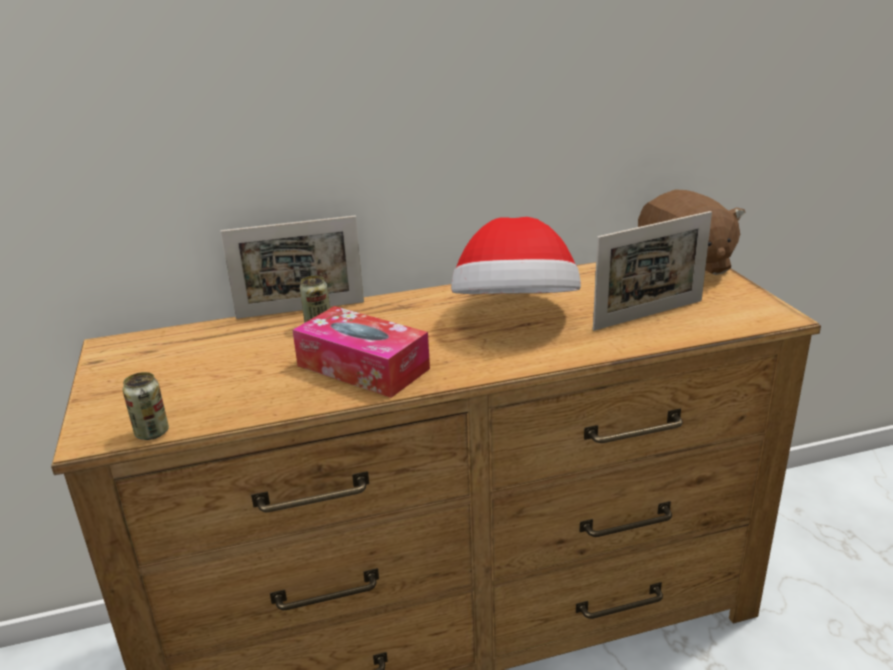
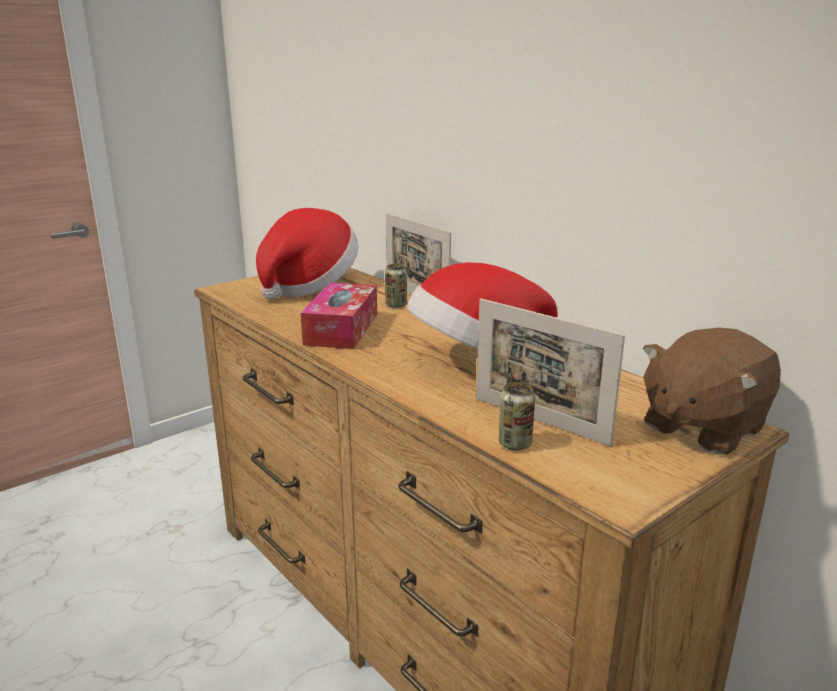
camera: 65 degrees right, 5 degrees down
can [123,372,169,440] -> can moved to [499,382,535,450]
none -> hat [256,208,359,300]

